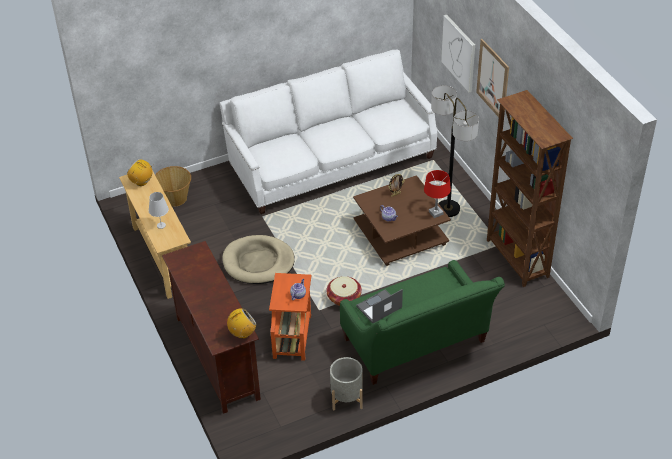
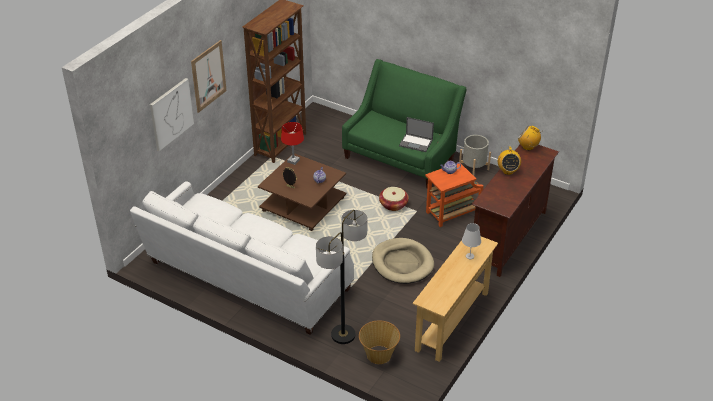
camera: 125 degrees left, 5 degrees down
radio [127,159,153,186] -> radio moved to [498,147,521,175]
floor lamp [431,85,479,217] -> floor lamp moved to [316,210,367,344]

